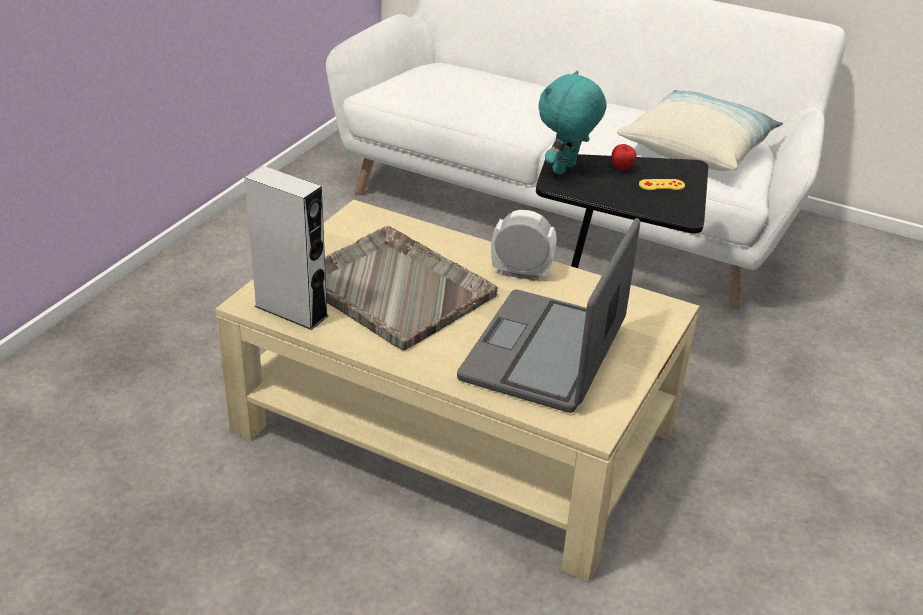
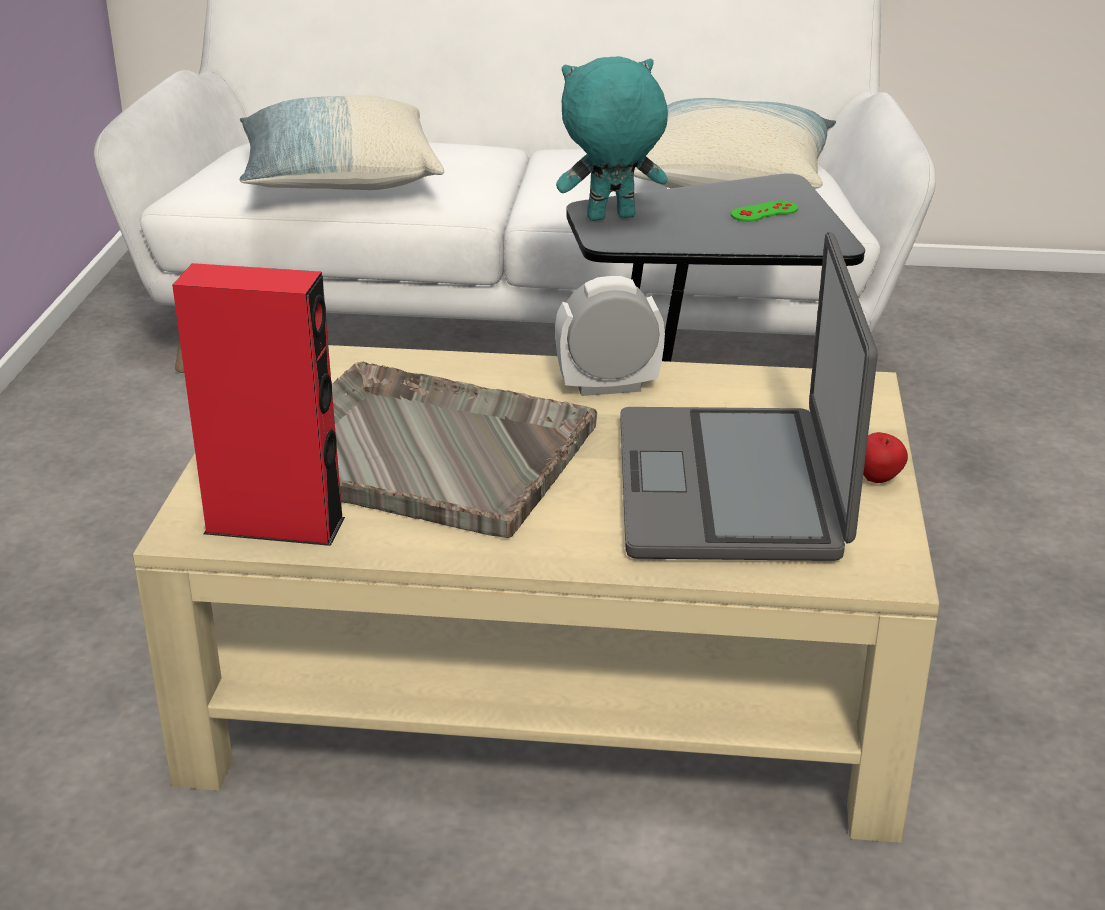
camera: 20 degrees left, 5 degrees down
grey speaker [244,166,328,330] -> red speaker [172,263,345,546]
turquoise plush toy [538,70,607,174] -> turquoise plush toy turned 60 degrees clockwise [556,56,668,221]
apple [611,144,637,170] -> apple moved to [863,432,908,483]
yellow game controller [639,179,685,190] -> green game controller [731,201,798,222]
none -> pillow [240,95,444,190]

